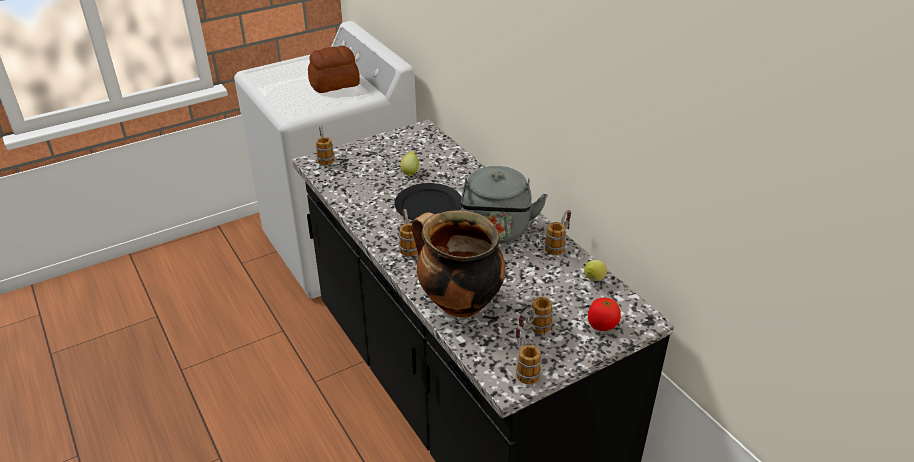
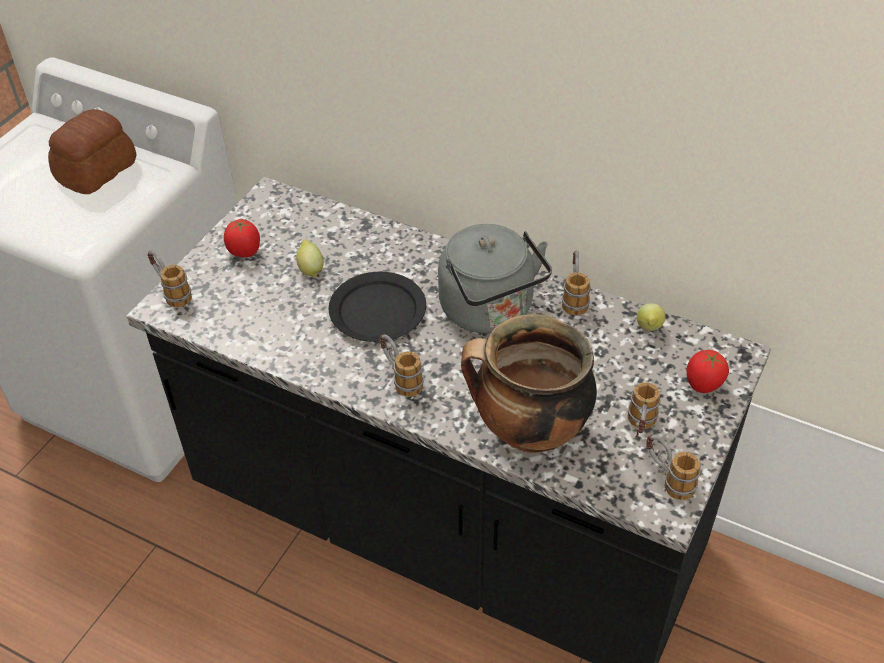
camera: 30 degrees left, 10 degrees up
none -> tomato [224,219,260,257]

